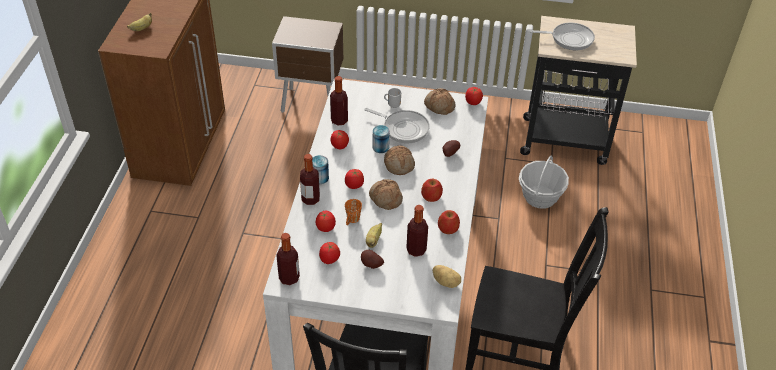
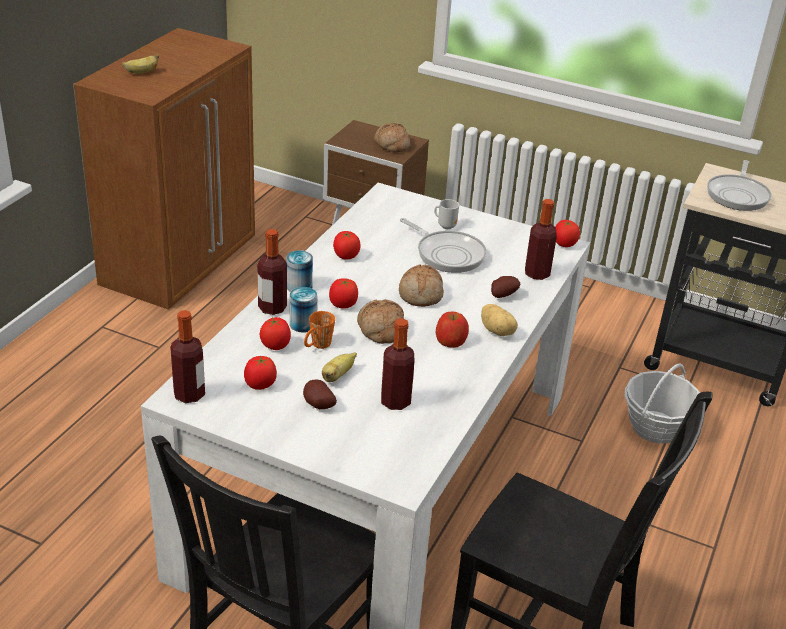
camera: 15 degrees right, 10 degrees down
bottle [330,76,348,126] -> bottle moved to [525,199,557,280]
can [373,125,390,153] -> can moved to [290,287,318,333]
bread [424,88,455,115] -> bread moved to [374,123,410,152]
potato [433,265,461,288] -> potato moved to [481,304,518,336]
apple [438,210,460,234] -> none
frying pan [530,23,595,50] -> frying pan turned 90 degrees clockwise [707,160,771,211]

